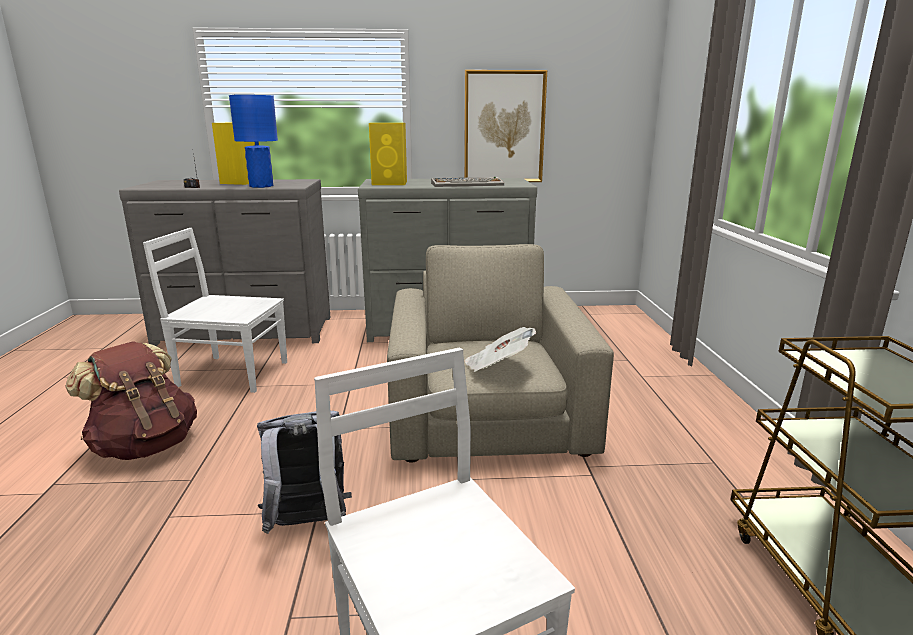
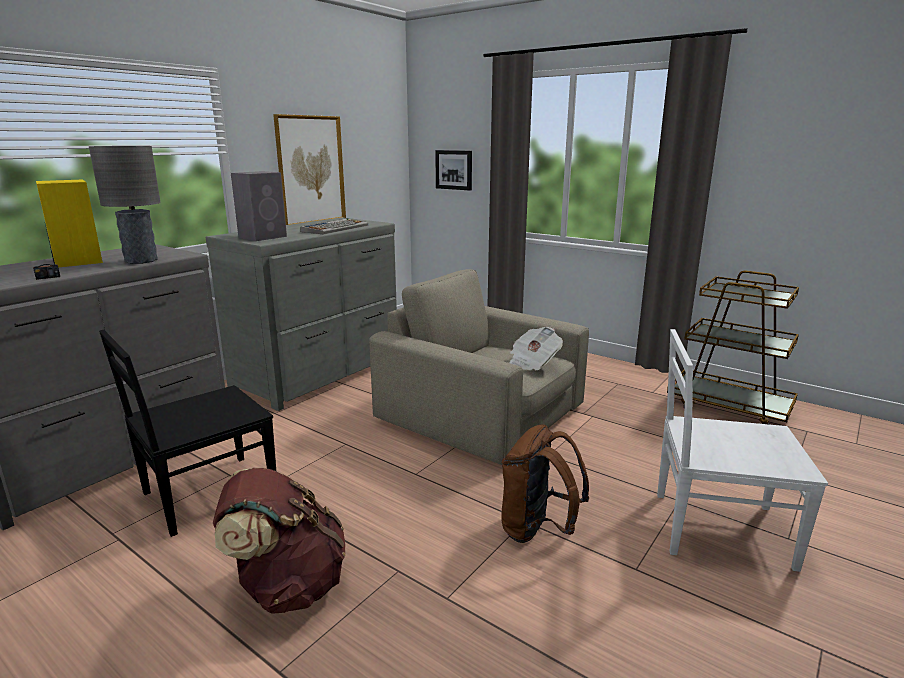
camera: 50 degrees left, 0 degrees up
white chair [143,228,287,393] -> black chair [99,330,276,537]
blue table lamp [229,95,278,188] -> grey table lamp [89,146,161,264]
grey backpack [257,411,352,534] -> brown backpack [501,424,589,543]
yellow speaker [369,123,407,185] -> grey speaker [231,171,287,241]
none -> picture [435,150,472,190]

